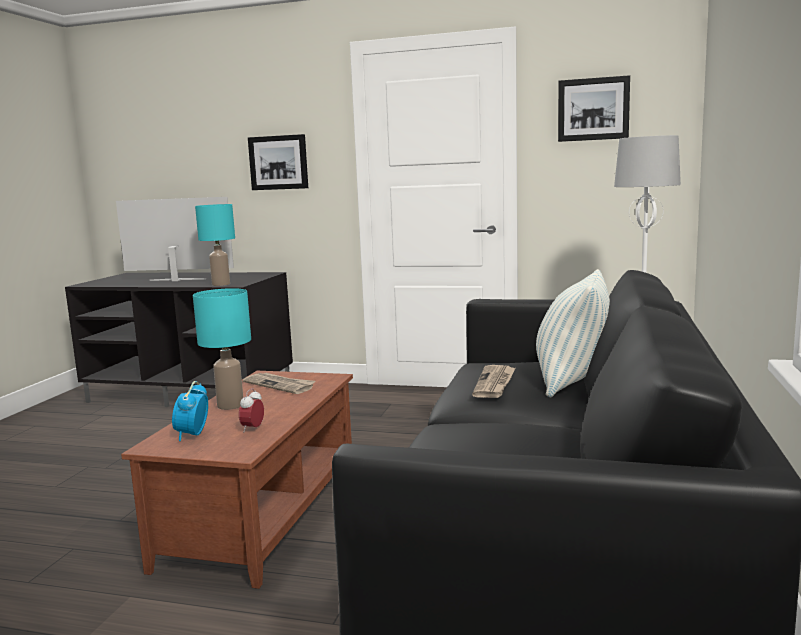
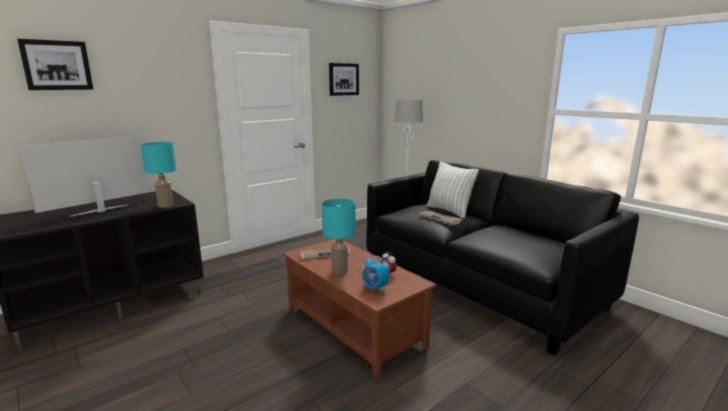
camera: 55 degrees left, 5 degrees up
picture [248,134,308,190] -> picture moved to [17,39,93,90]

